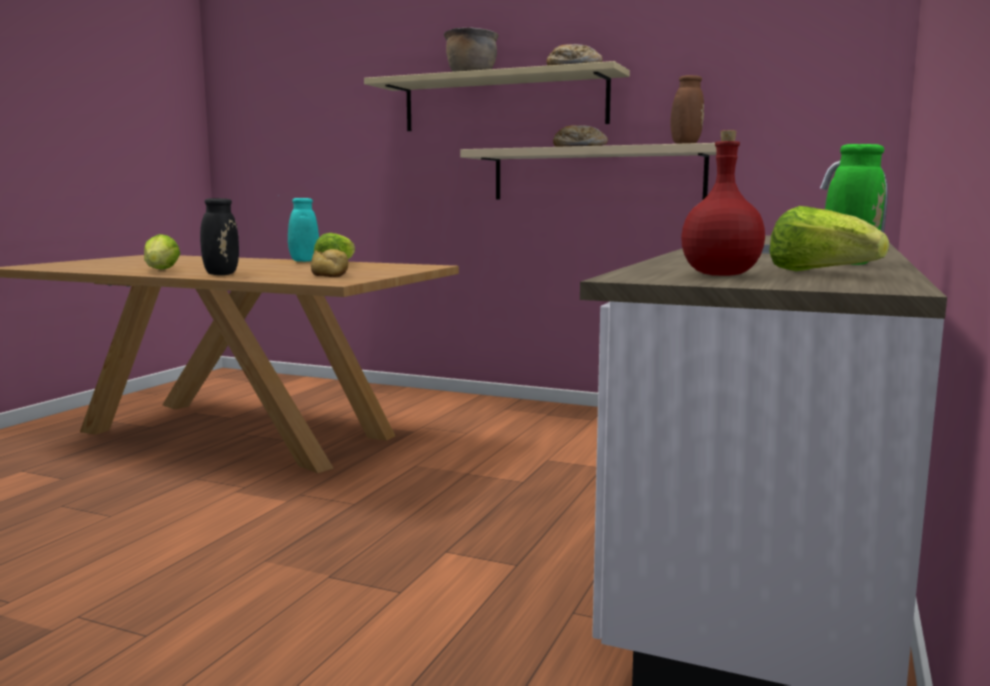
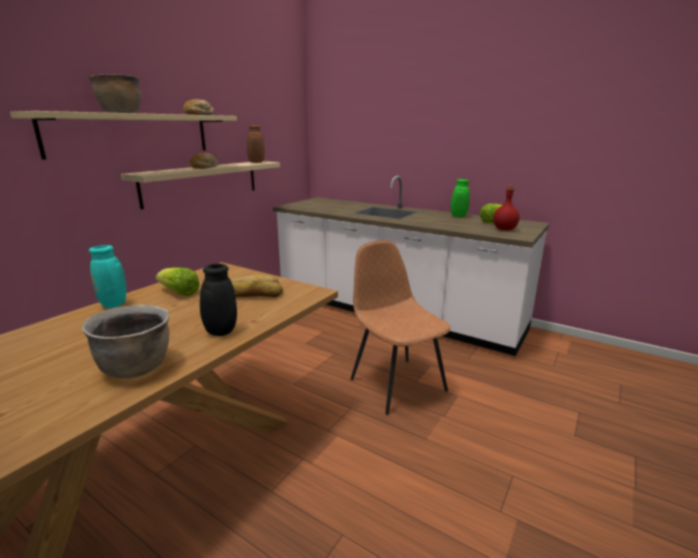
camera: 80 degrees left, 10 degrees up
lettuce [144,234,181,270] -> brown cooking pot [81,305,169,379]
none -> brown chair [351,240,451,415]

